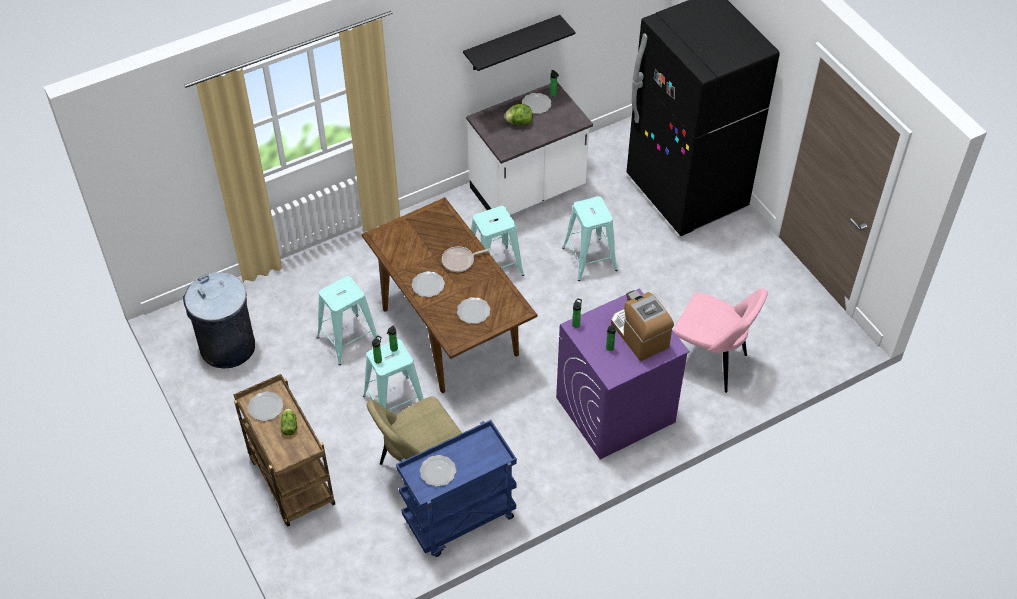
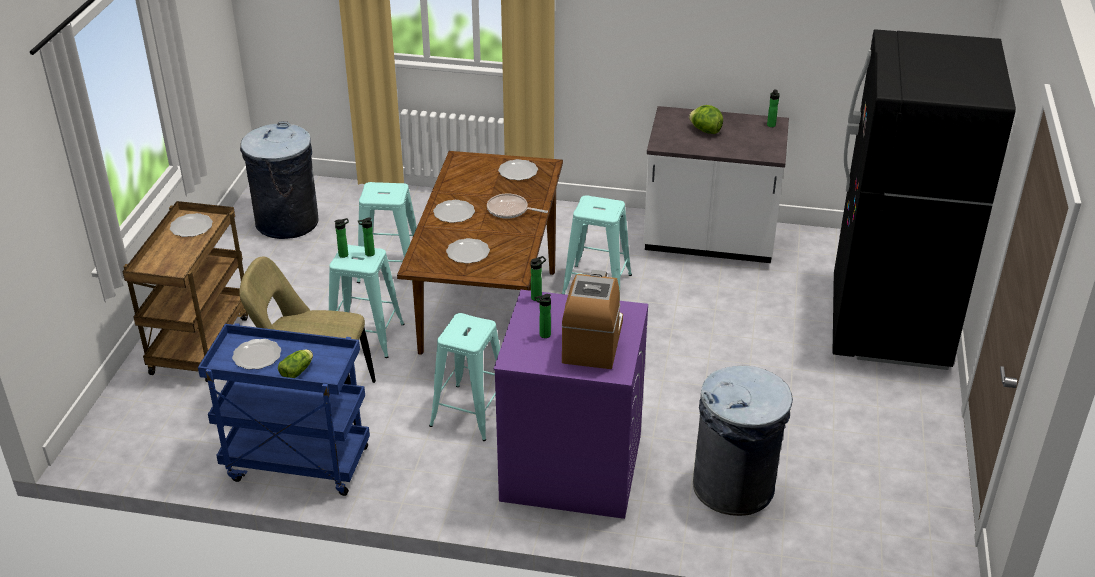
camera: 40 degrees right, 15 degrees down
lettuce [281,408,297,435] -> lettuce moved to [278,349,313,378]
black shelf [463,15,575,71] -> none
plate [522,93,551,114] -> plate moved to [498,159,538,180]
turquoise stool [562,196,617,281] -> turquoise stool moved to [429,313,500,441]
pink chair [673,288,768,393] -> grey trash can [693,366,793,516]

